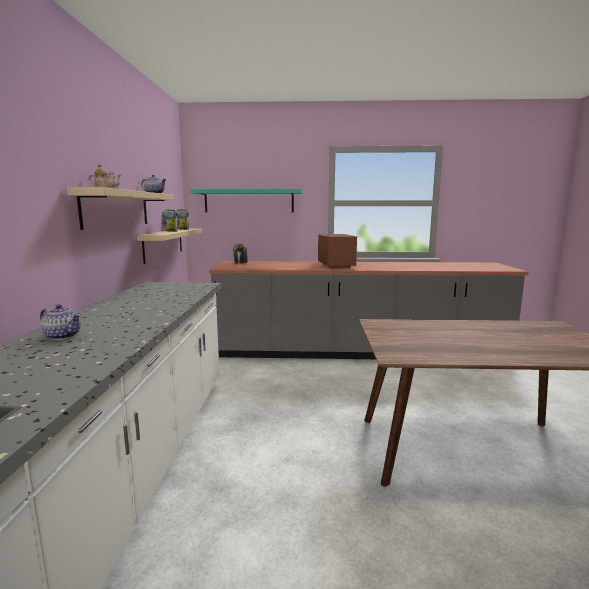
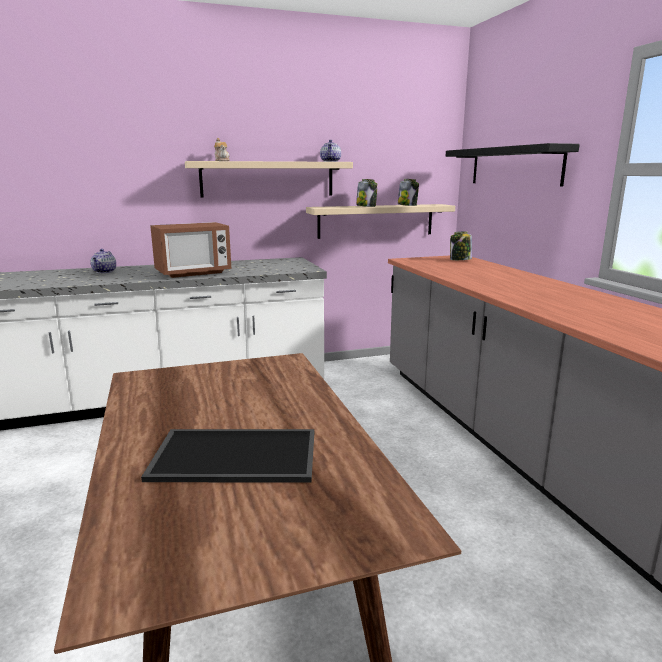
camera: 70 degrees right, 5 degrees up
turquoise shelf [191,189,302,212] -> black shelf [446,143,580,187]
microwave [318,234,357,269] -> microwave moved to [150,222,231,278]
none -> tray [141,429,314,483]

